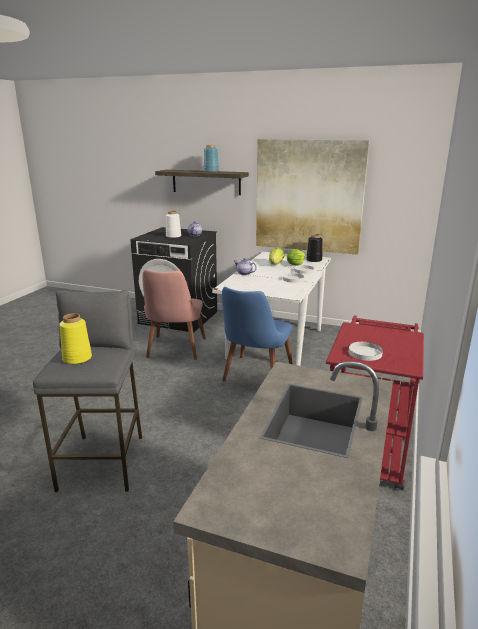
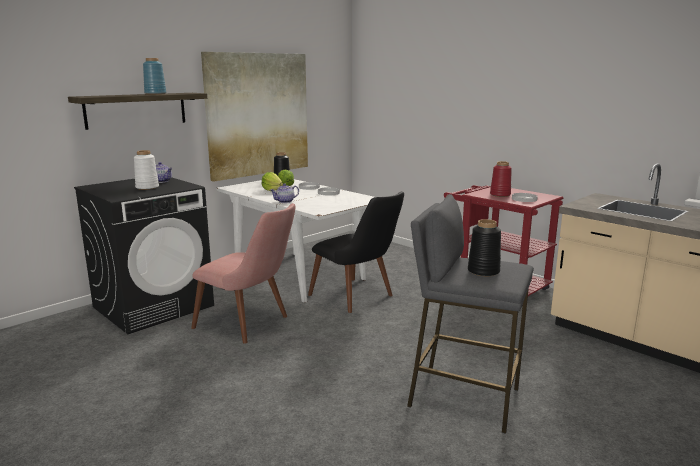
camera: 65 degrees left, 5 degrees down
yellow vase [59,313,92,364] -> black vase [468,219,501,276]
blue chair [222,287,293,381] -> black chair [308,191,404,313]
none -> red vase [490,161,512,197]

